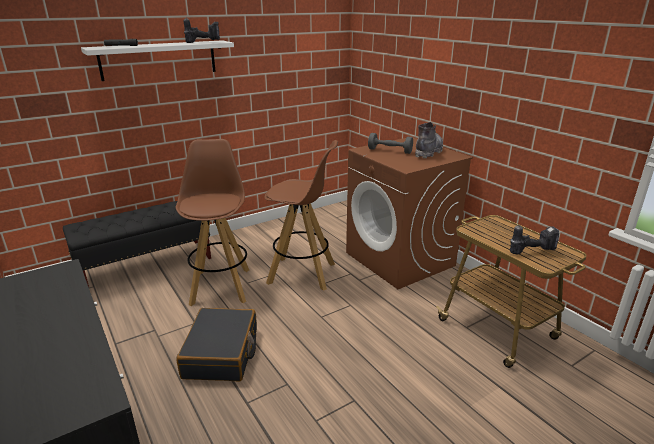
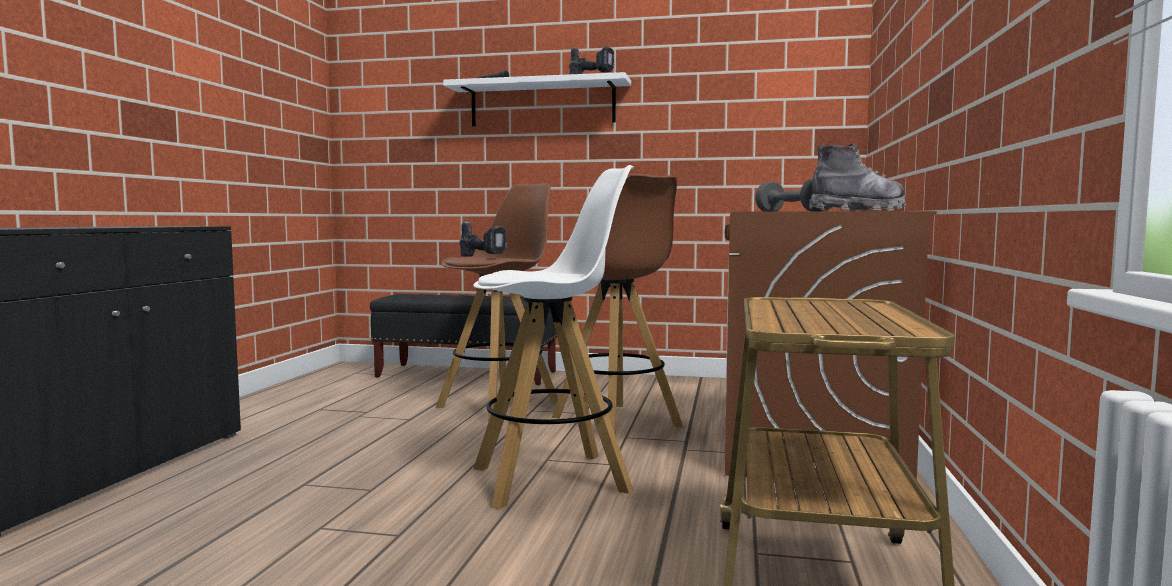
camera: 45 degrees right, 20 degrees down
black suitcase [176,308,257,381] -> none
power drill [510,225,559,254] -> power drill moved to [459,220,508,257]
none -> white stool [473,165,634,509]

